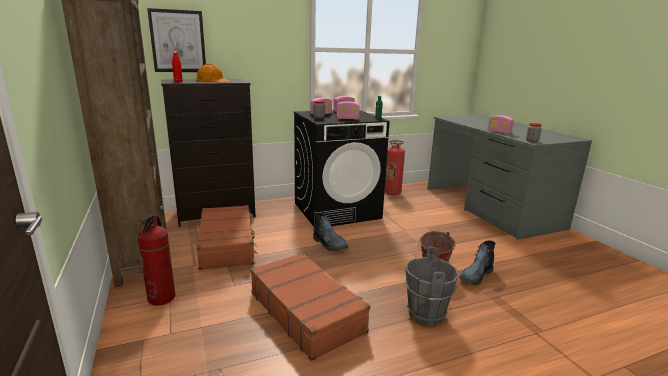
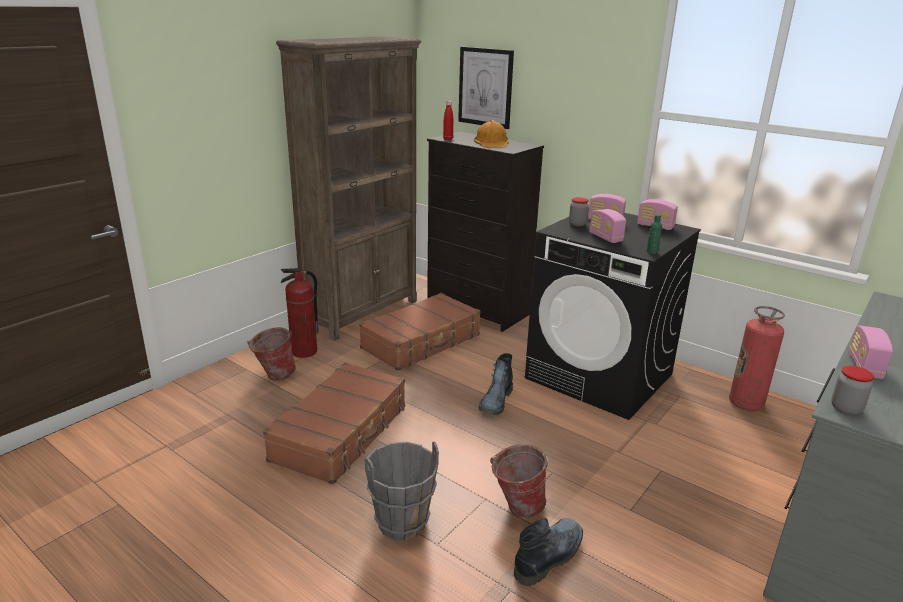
camera: 60 degrees right, 5 degrees up
boot [459,240,495,285] -> boot turned 120 degrees clockwise [514,518,583,586]
none -> bucket [247,327,296,381]

